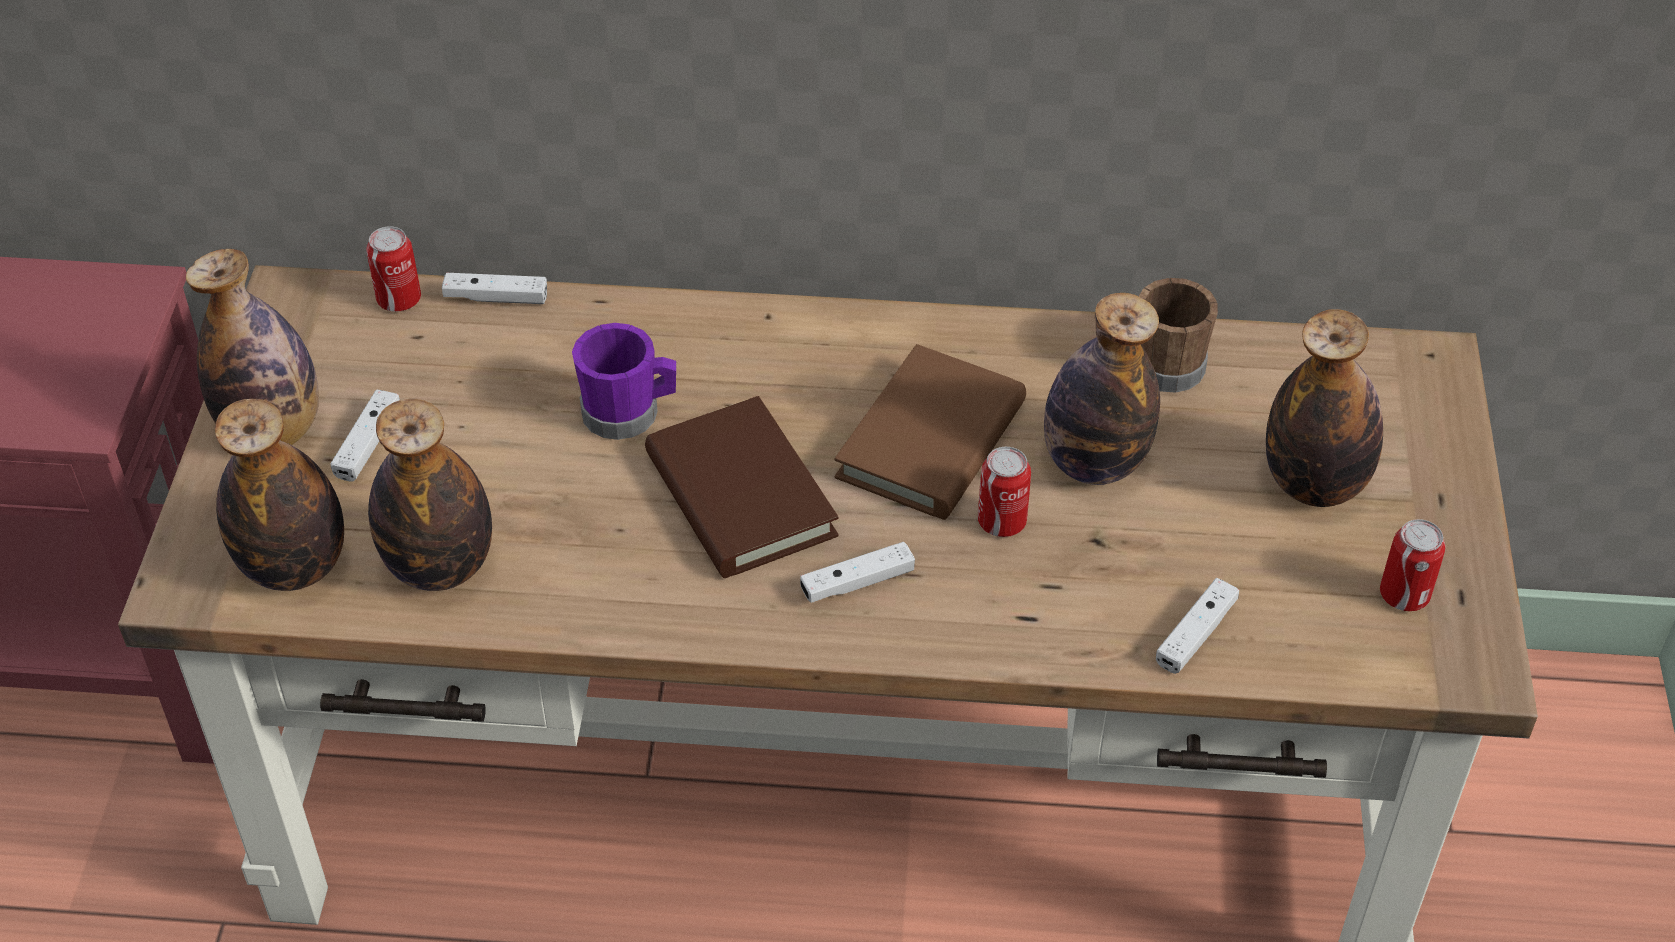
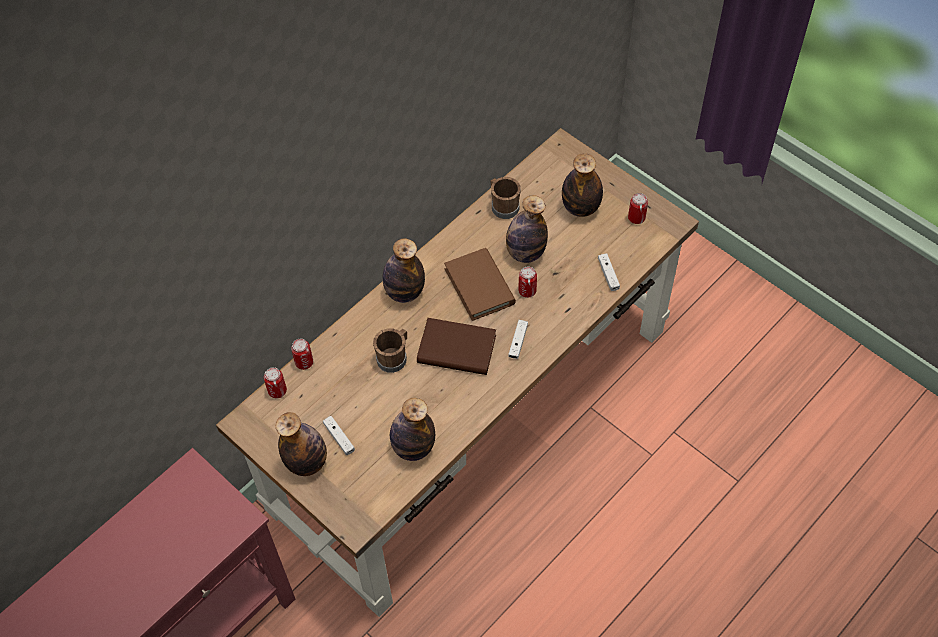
camera: 50 degrees left, 10 degrees up
bottle [215,399,344,591] -> bottle moved to [382,239,425,303]
white game controller [442,273,547,304] -> can [291,339,313,370]
purple mug [572,323,676,440] -> brown mug [373,328,407,373]

